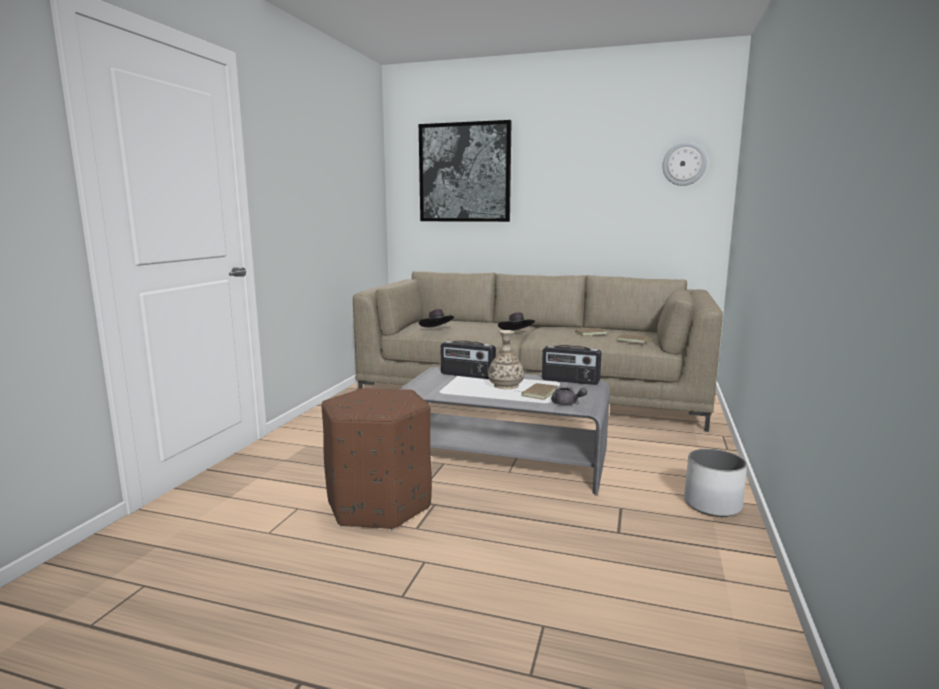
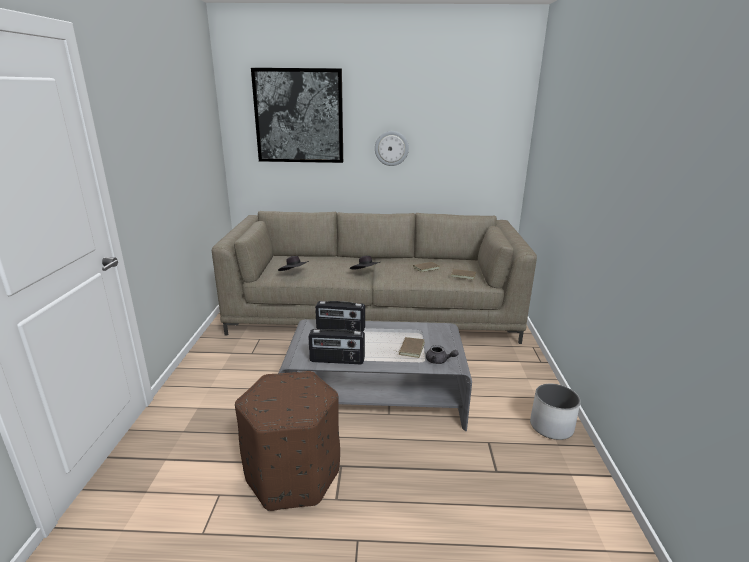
camera: 15 degrees left, 10 degrees up
vase [488,330,524,389] -> none
radio [542,345,602,385] -> radio moved to [308,329,365,364]
wall clock [662,142,707,186] -> wall clock moved to [375,131,409,166]

